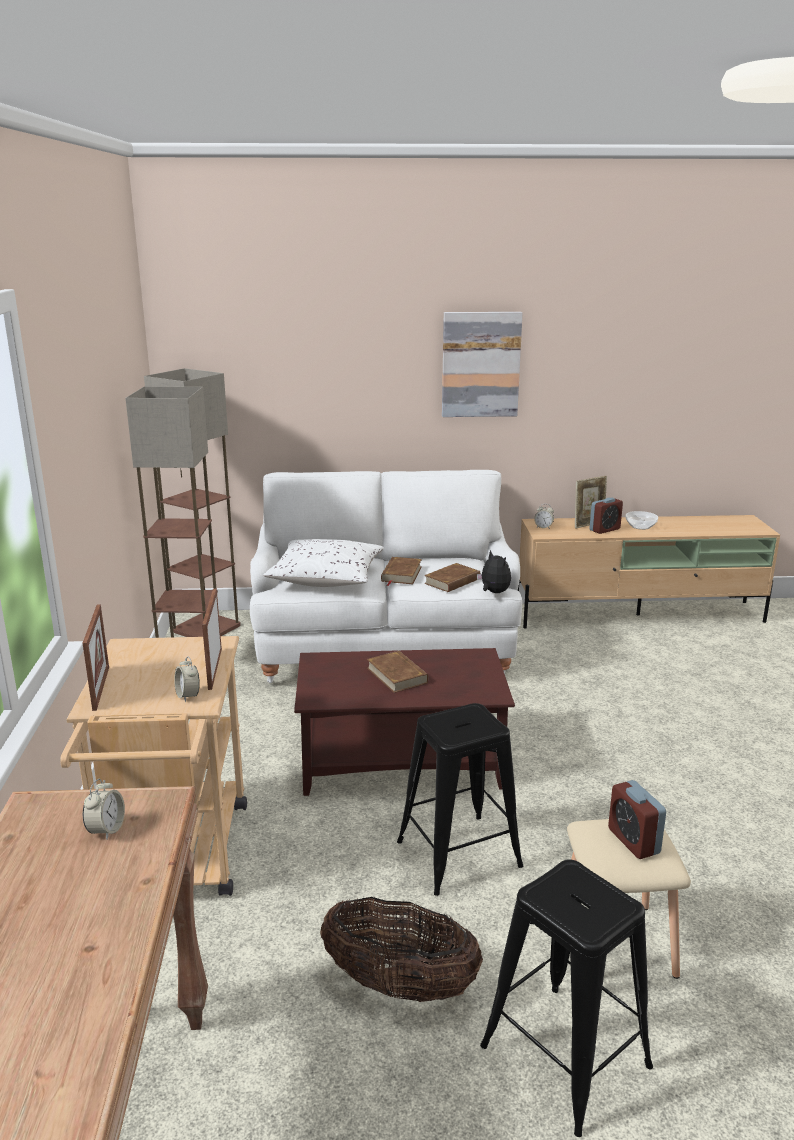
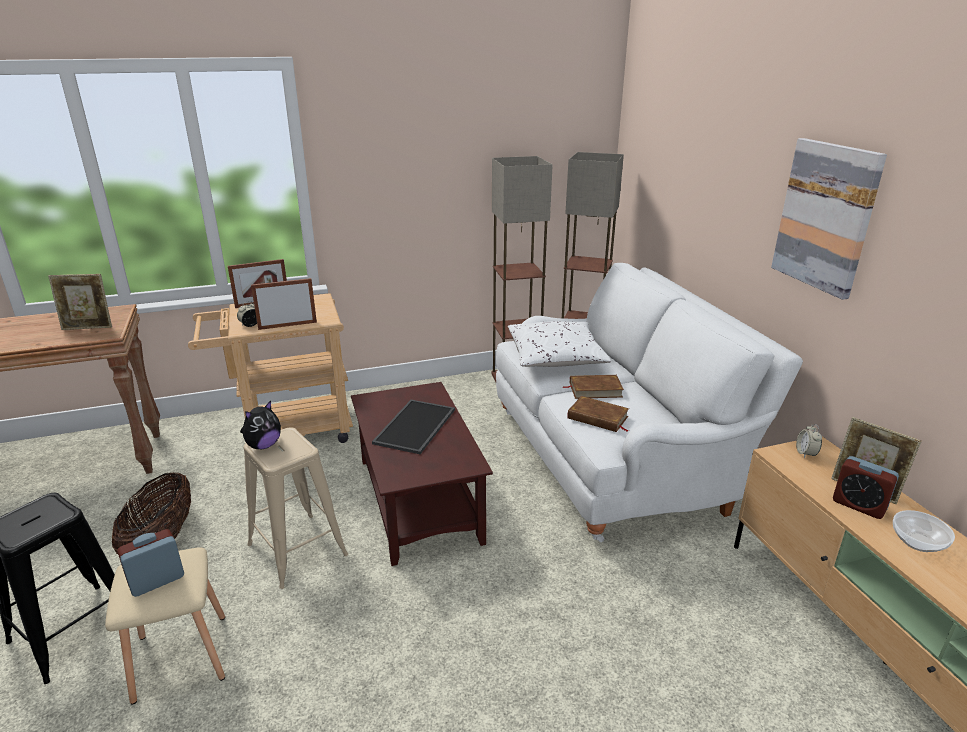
camera: 75 degrees right, 5 degrees up
alarm clock [83,779,125,840] -> picture frame [48,274,112,330]
brown book [367,651,428,693] -> tray [372,400,455,454]
black stool [397,703,523,896] -> beige stool [244,427,348,589]
plush toy [477,550,511,593] -> plush toy moved to [240,400,281,449]

